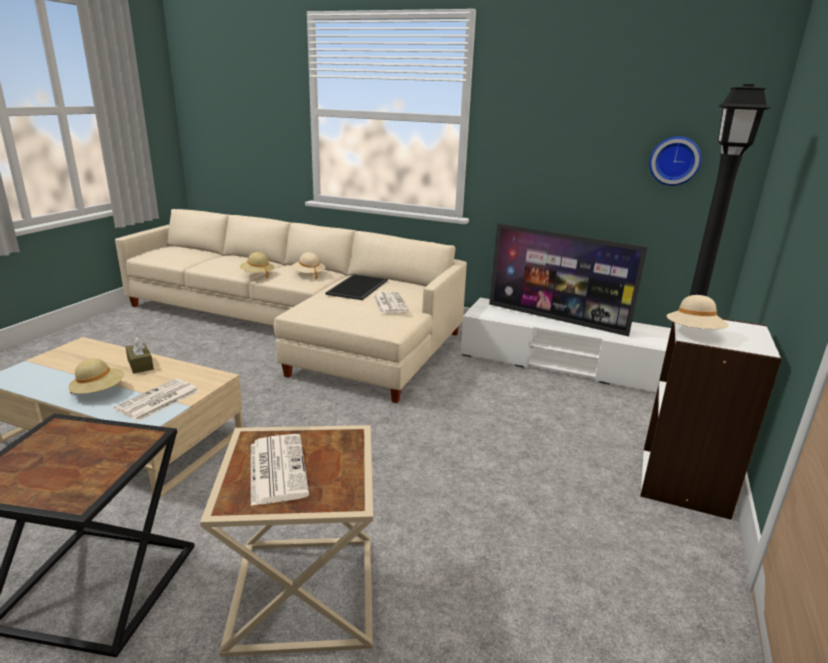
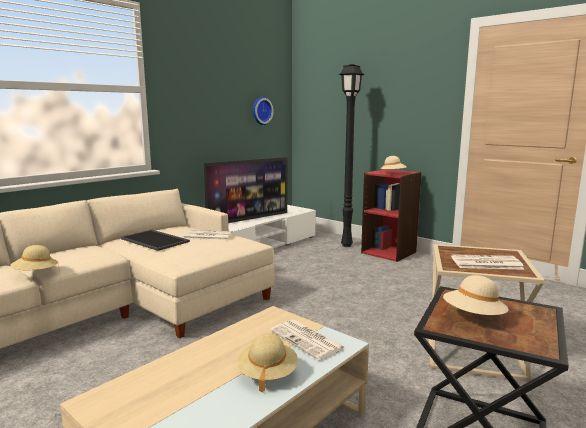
camera: 70 degrees left, 10 degrees down
brown tissue box [125,337,154,374] -> none
beige hat [292,252,326,279] -> beige hat moved to [443,275,509,315]
white bookcase [641,318,782,520] -> red bookcase [361,169,422,262]

